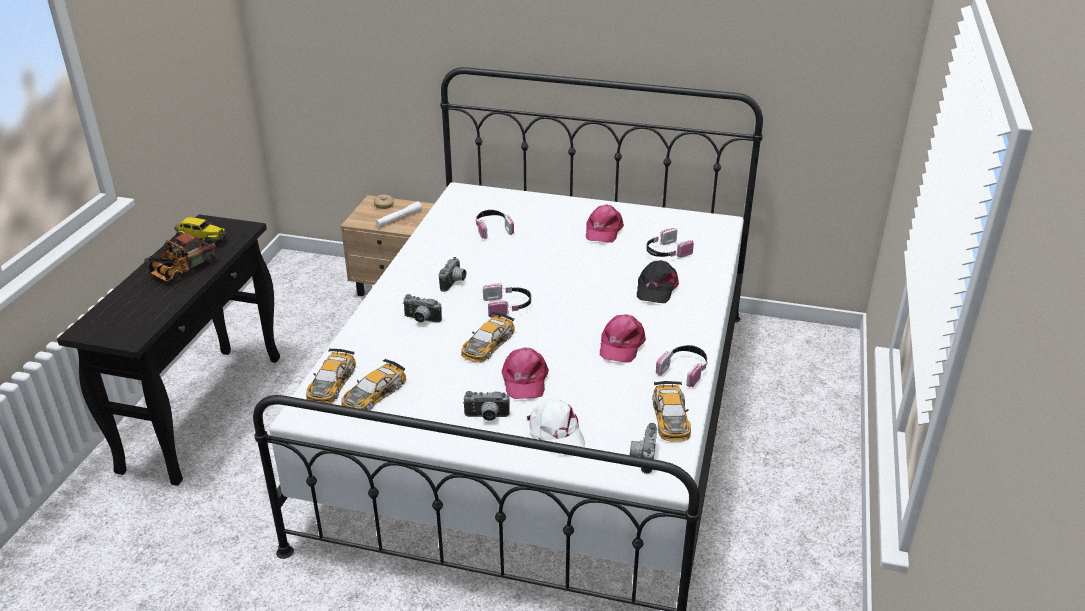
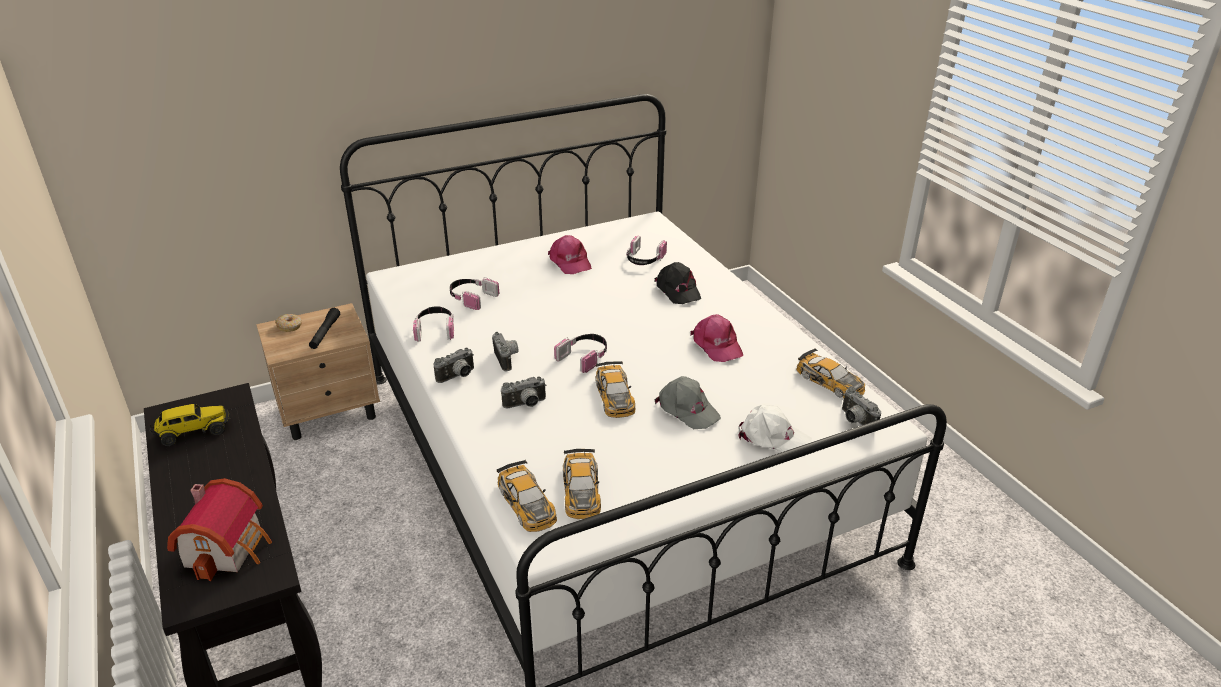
camera: 40 degrees left, 0 degrees up
toy truck [144,233,217,282] -> none
white flashlight [375,201,422,227] -> black flashlight [309,308,340,349]
camera [464,391,510,421] -> camera moved to [433,347,474,383]
pink cap [502,348,549,399] -> grey cap [655,376,721,429]
headphones [656,345,708,387] -> headphones moved to [413,306,454,342]
none -> toy house [167,478,272,581]

